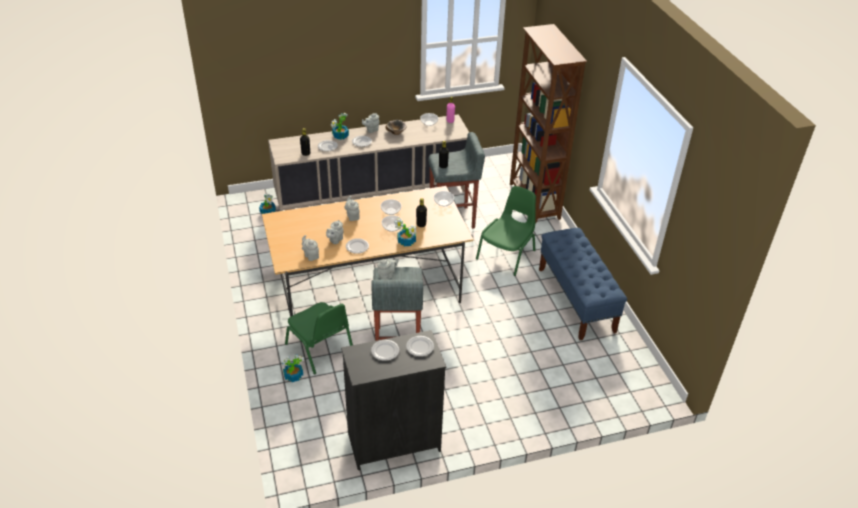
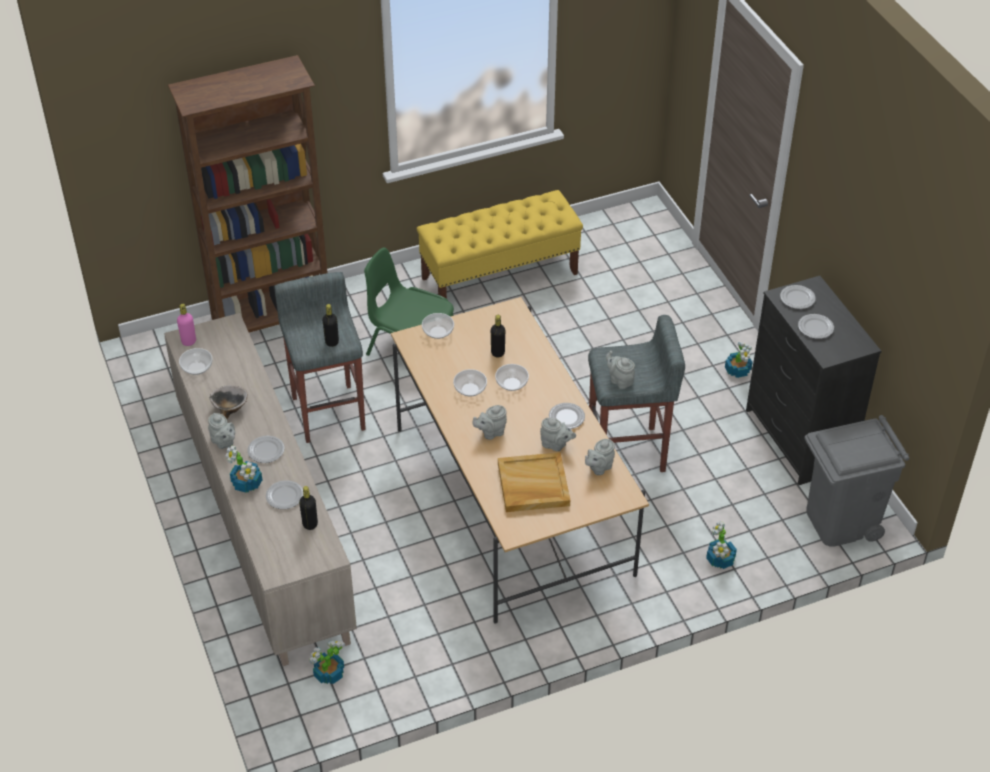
camera: 95 degrees left, 5 degrees up
green chair [285,302,353,374] -> none
potted plant [395,219,416,246] -> potted plant moved to [725,342,753,378]
blue bench [539,228,627,340] -> yellow bench [417,190,583,299]
none -> beige tray [498,452,570,512]
none -> grey trash can [804,415,909,547]

